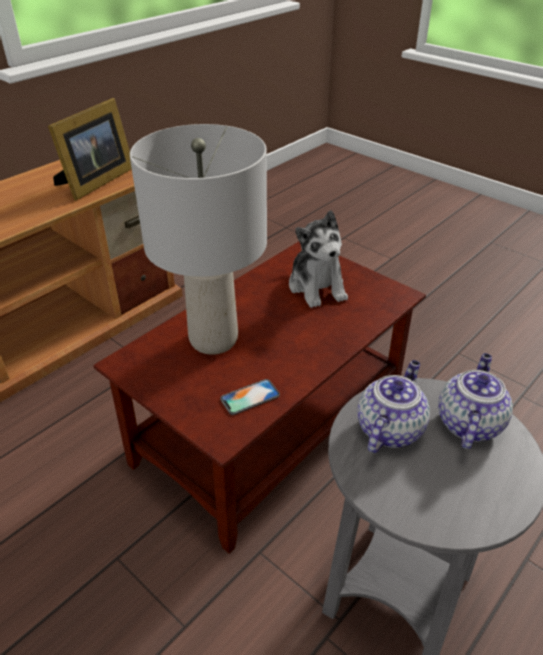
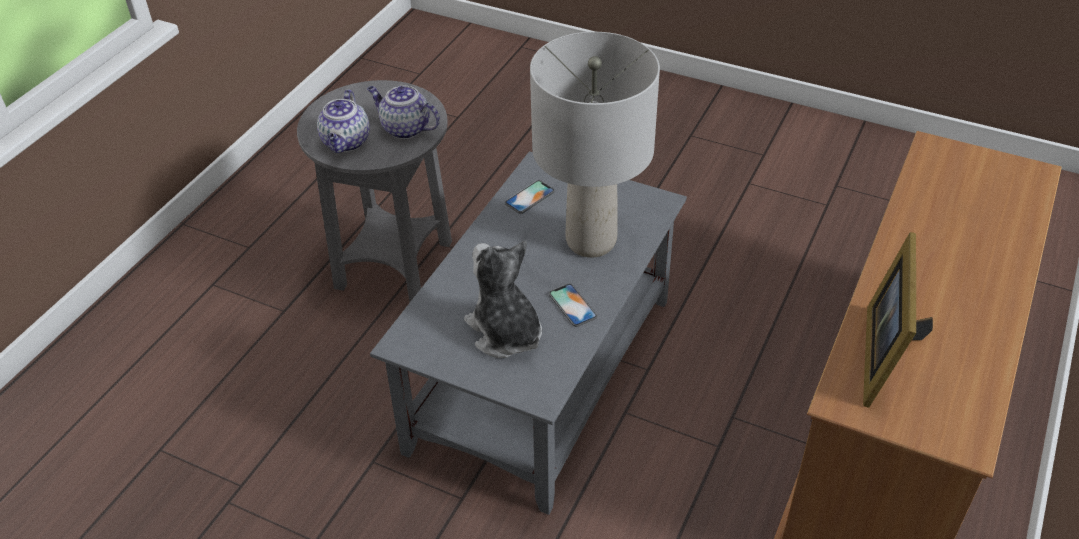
camera: 165 degrees right, 5 degrees up
brown coffee table [93,241,426,554] -> grey coffee table [370,151,687,515]
teapot [358,360,430,453] -> teapot turned 105 degrees clockwise [367,86,440,139]
none -> phone [549,283,597,327]

